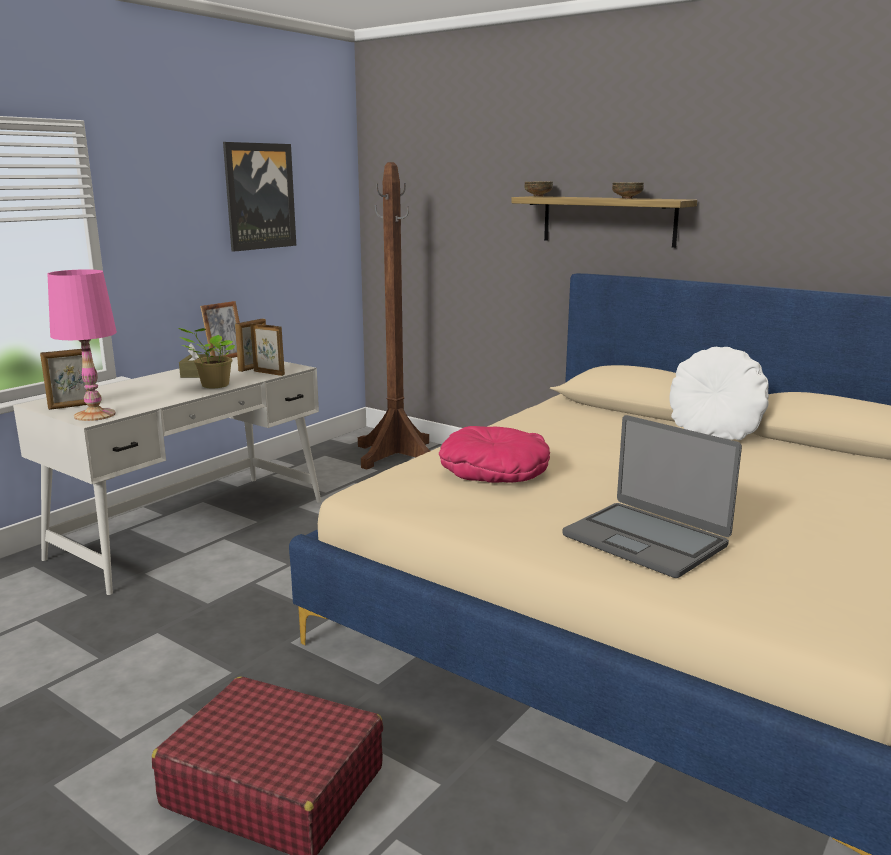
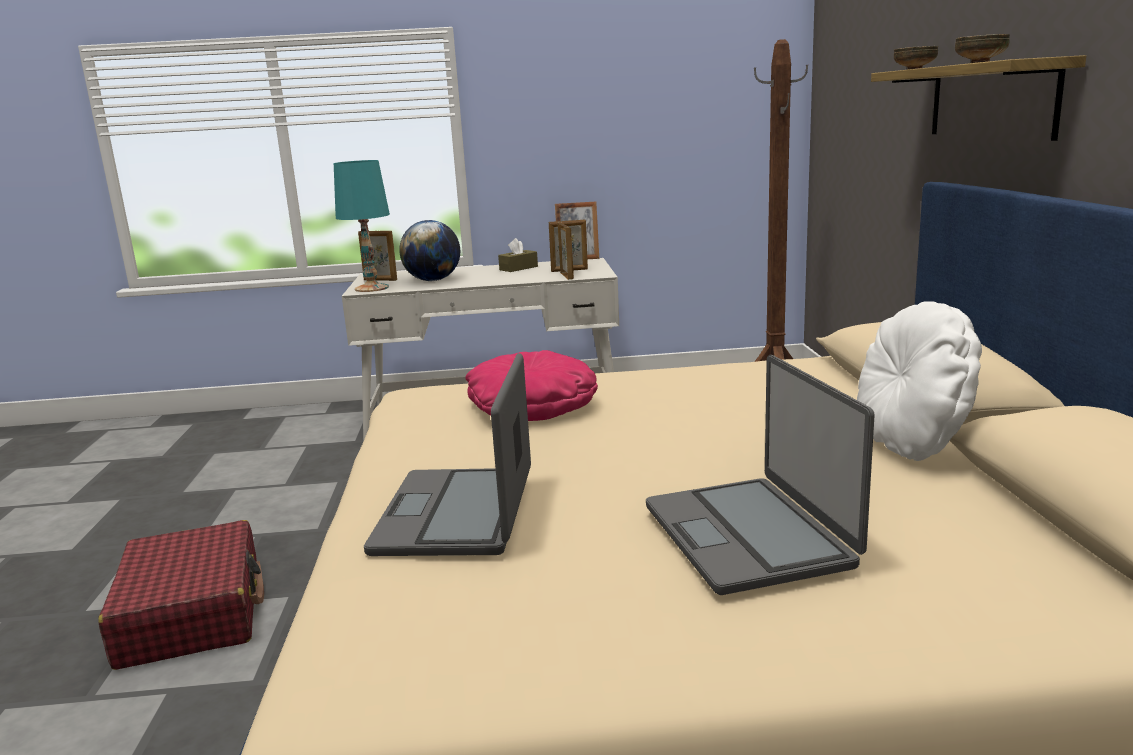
camera: 50 degrees right, 0 degrees up
pink table lamp [47,269,117,421] -> turquoise table lamp [334,160,390,292]
potted plant [179,328,235,388] -> none
picture [223,142,296,252] -> none
none -> globe [399,220,460,281]
none -> laptop [646,355,875,595]

